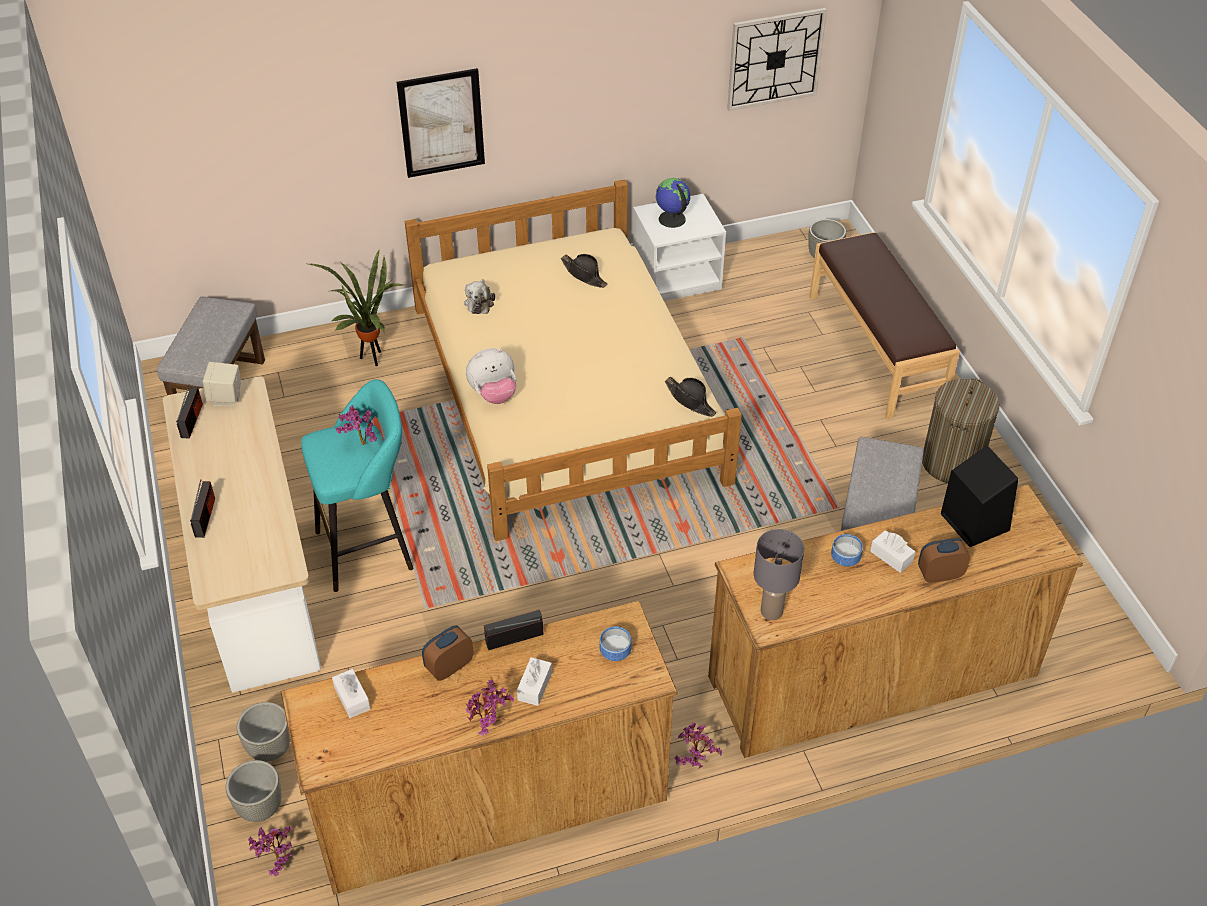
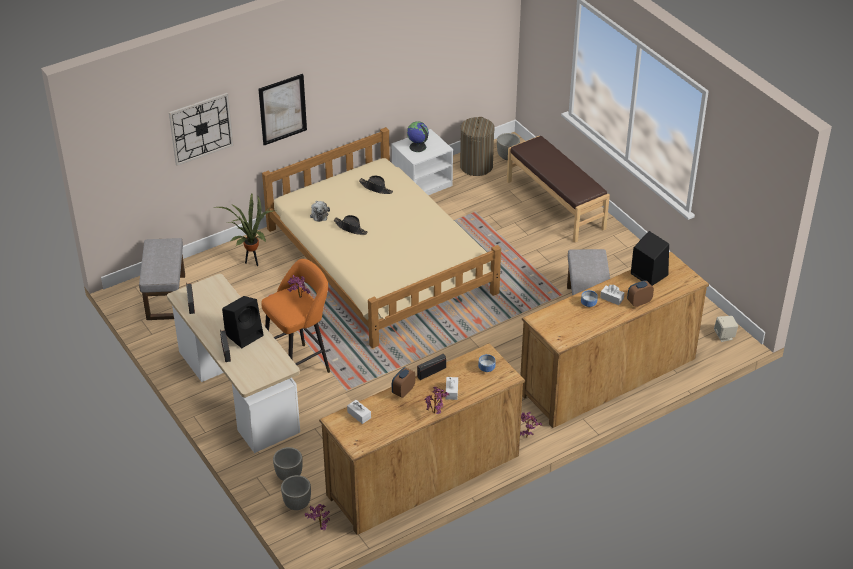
camera: 15 degrees left, 5 degrees down
beige speaker [203,362,241,407] -> beige speaker moved to [714,316,738,342]
turquoise stool [301,379,413,592] -> orange stool [261,259,330,373]
plush toy [466,348,516,404] -> none
black hat [665,377,716,417] -> black hat moved to [333,215,368,235]
wall clock [727,8,827,111] -> wall clock moved to [169,93,234,166]
grey table lamp [754,529,804,620] -> none
laundry basket [922,378,1000,483] -> laundry basket moved to [460,117,495,176]
none -> black speaker [222,296,264,348]

